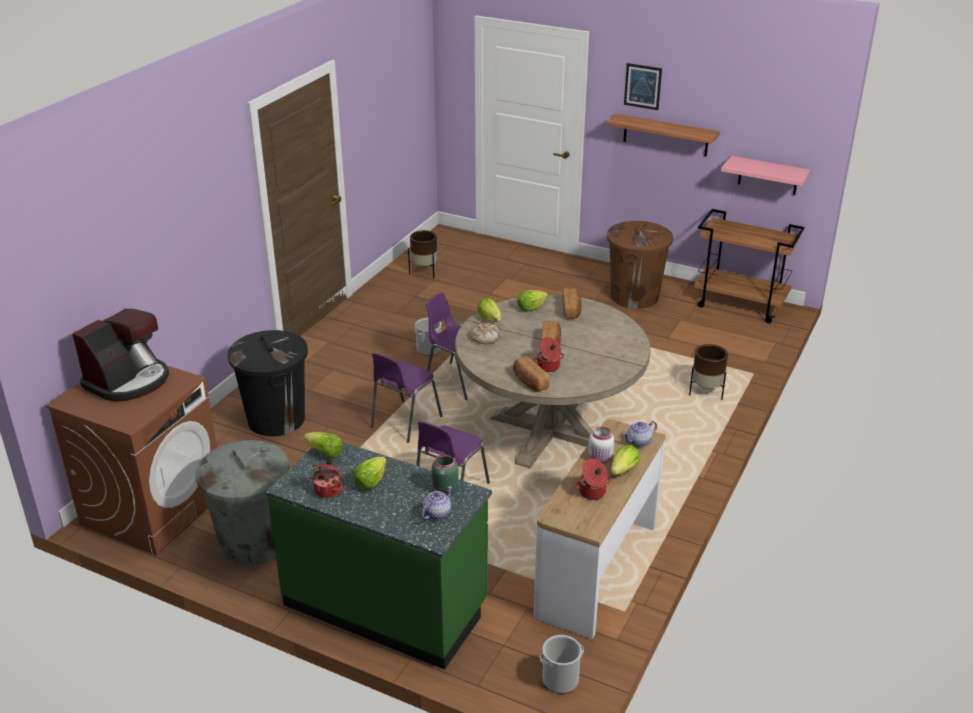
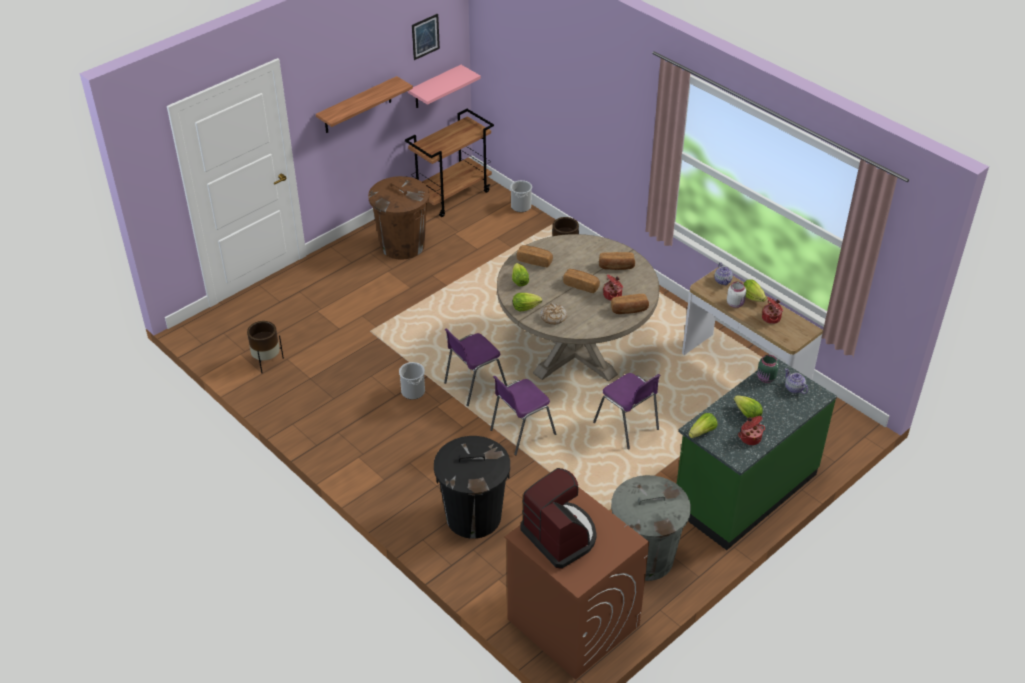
camera: 70 degrees left, 10 degrees up
purple chair [371,352,442,443] -> purple chair turned 90 degrees clockwise [490,376,556,455]
bucket [540,635,584,693] -> bucket moved to [510,180,532,212]
picture [624,63,662,110] -> picture moved to [412,13,440,60]
none -> bread [599,252,635,270]

